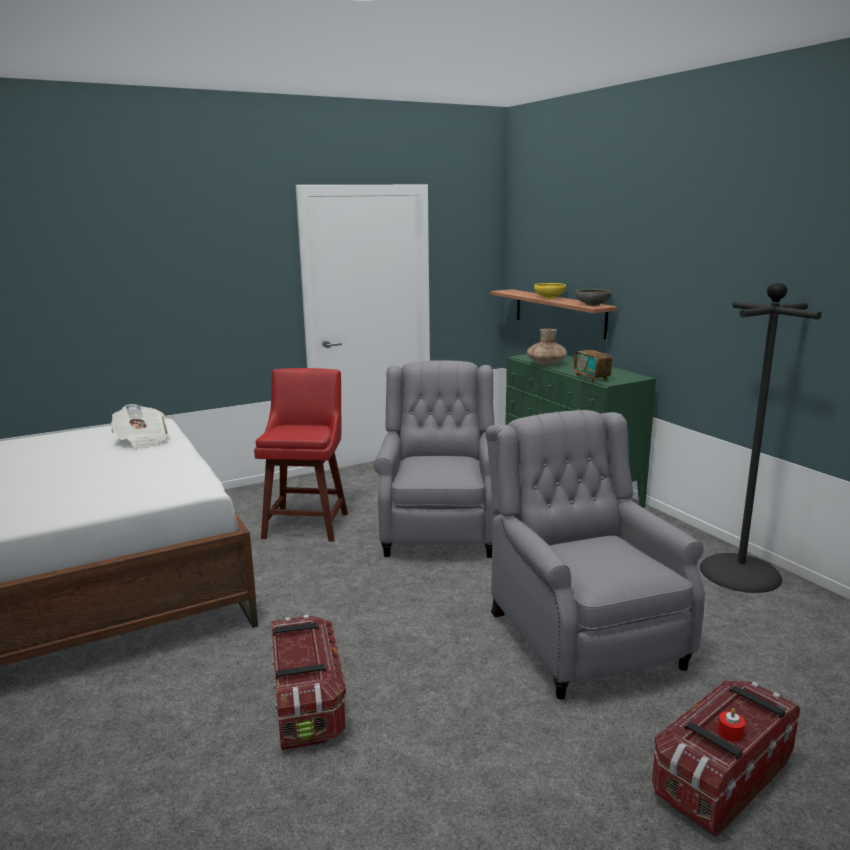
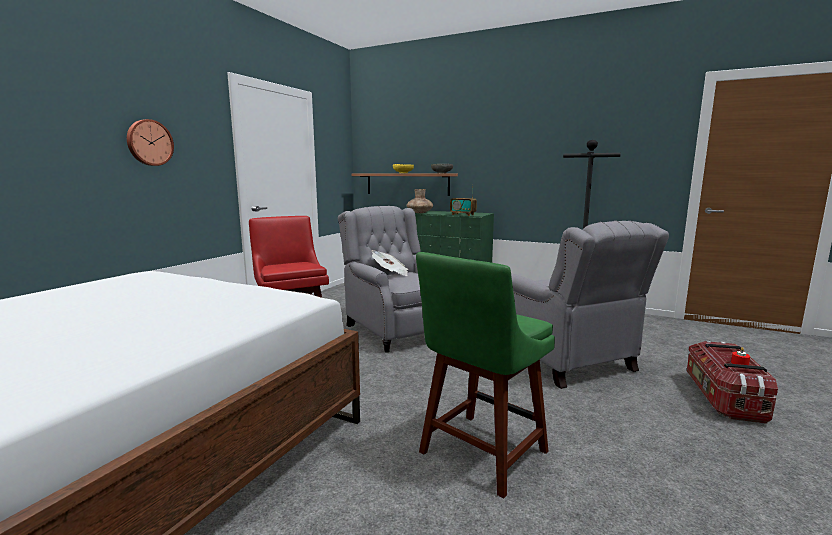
camera: 35 degrees left, 5 degrees down
newspaper [111,404,168,450] -> newspaper moved to [372,250,408,276]
storage box [271,615,346,750] -> green chair [416,252,555,499]
grey armchair [486,410,705,699] -> grey armchair turned 150 degrees counterclockwise [511,221,669,389]
none -> wall clock [127,119,174,166]

